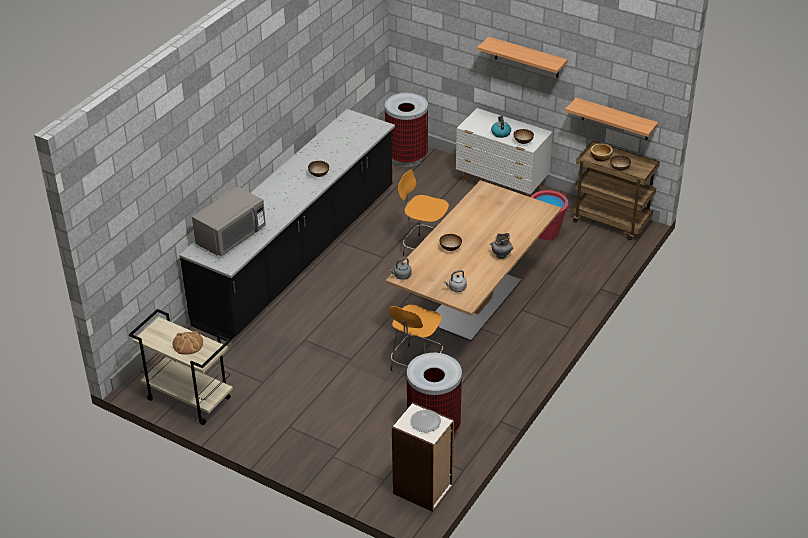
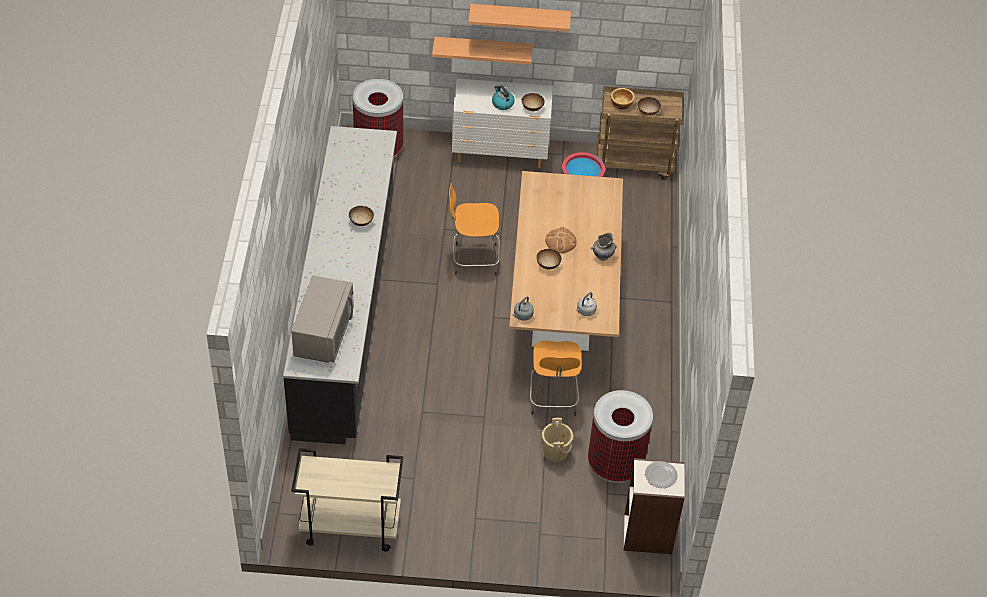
camera: 30 degrees left, 10 degrees up
bread [173,331,203,355] -> bread moved to [545,226,577,253]
shelf [565,98,658,140] -> shelf moved to [432,37,533,64]
none -> beige bucket [542,418,573,462]

